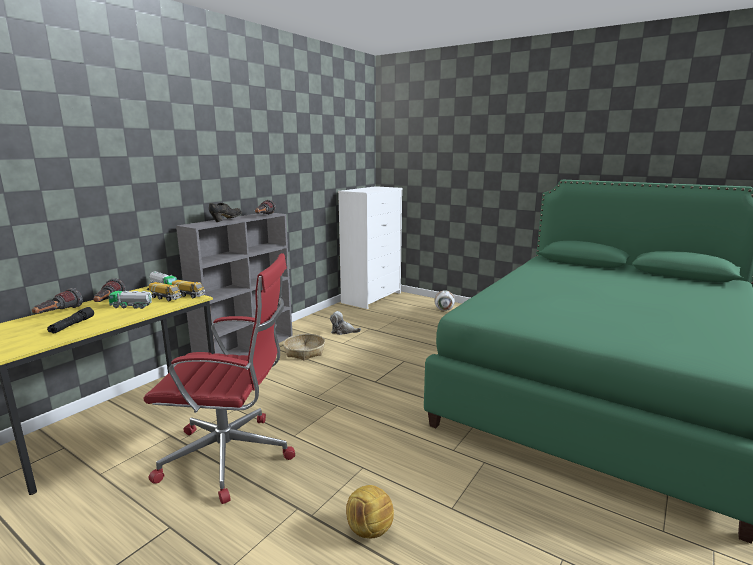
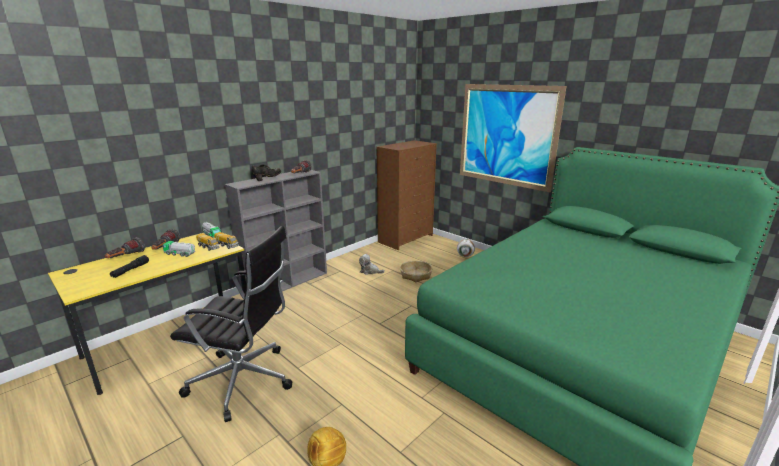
camera: 10 degrees right, 5 degrees up
red office chair [143,253,295,504] -> black office chair [170,226,292,422]
basket [283,334,325,360] -> basket moved to [400,261,433,282]
white dresser [338,186,402,309] -> brown dresser [376,140,437,250]
none -> picture [460,84,567,193]

